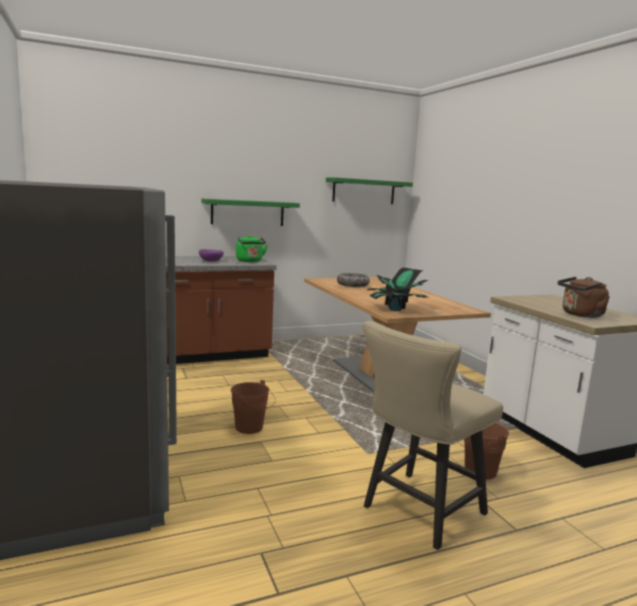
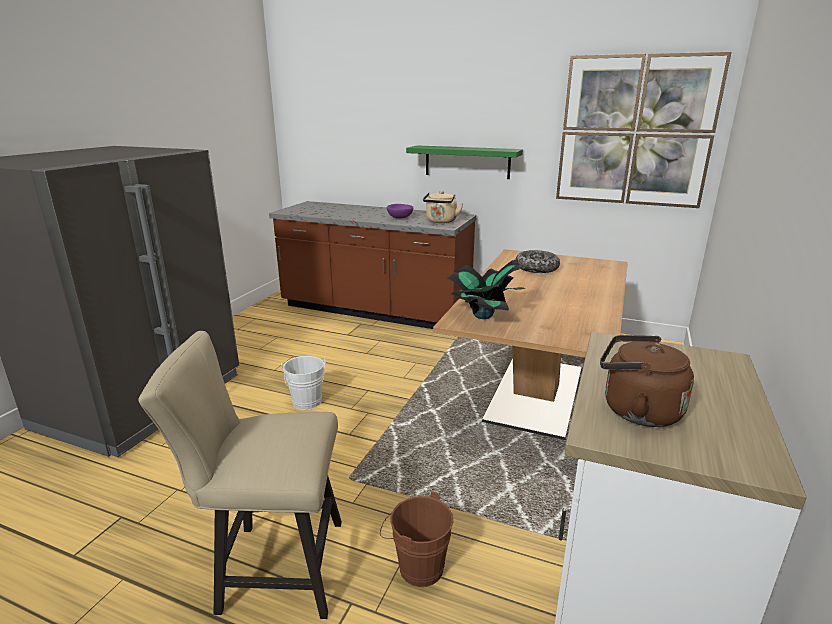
camera: 45 degrees right, 10 degrees up
brown bucket [231,380,275,434] -> white bucket [281,356,326,410]
green kettle [236,235,268,262] -> beige kettle [423,191,463,223]
green shelf [326,178,413,204] -> picture [556,52,732,208]

